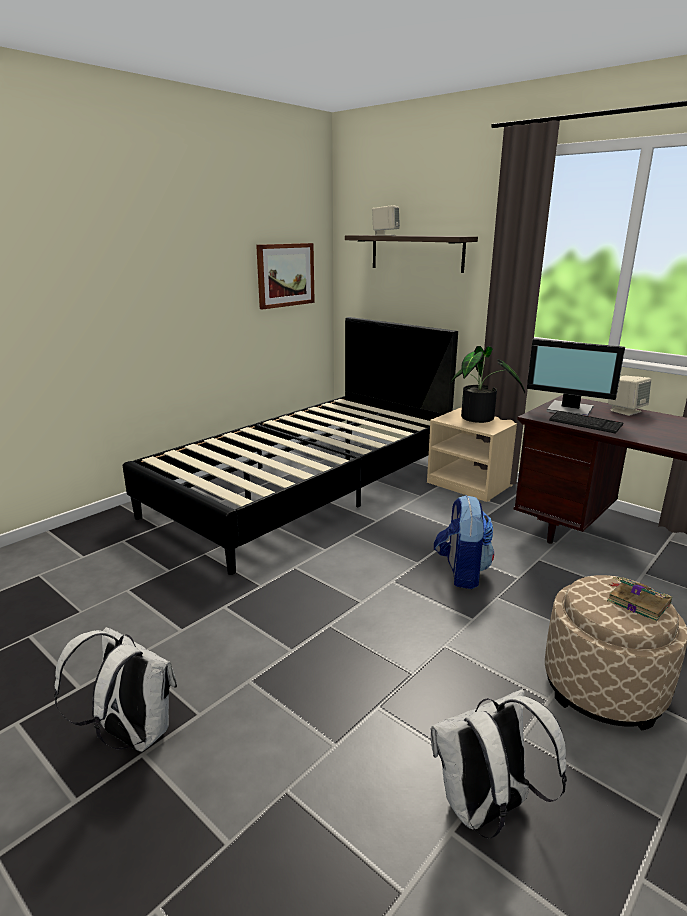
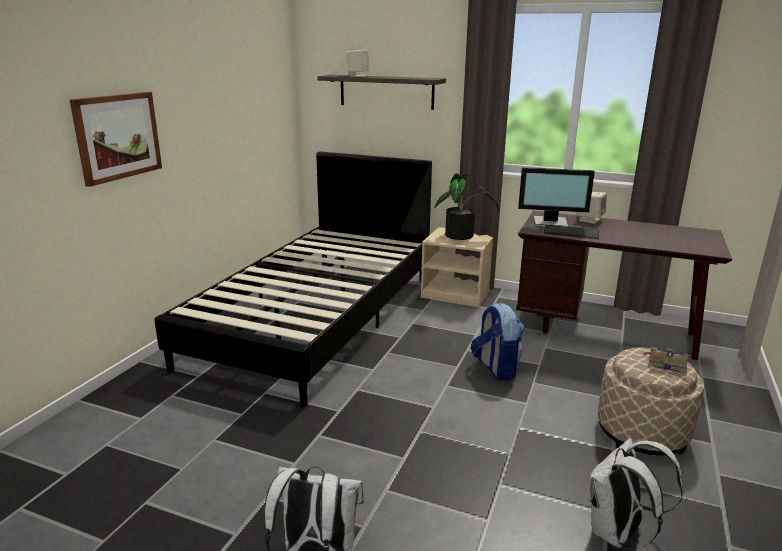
camera: 20 degrees left, 0 degrees up
picture [256,243,315,310] -> picture moved to [70,92,162,187]

